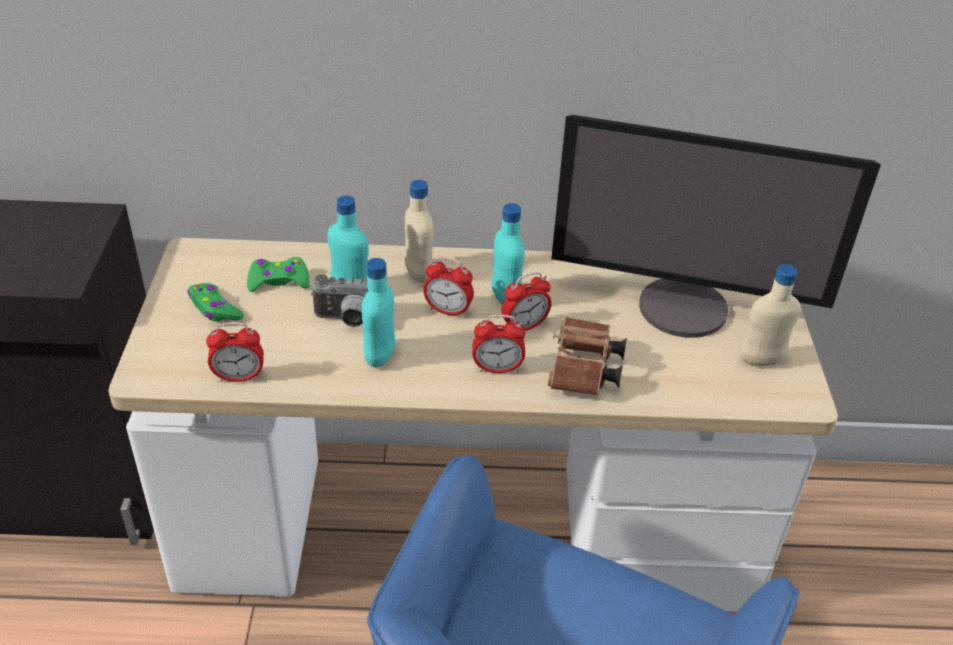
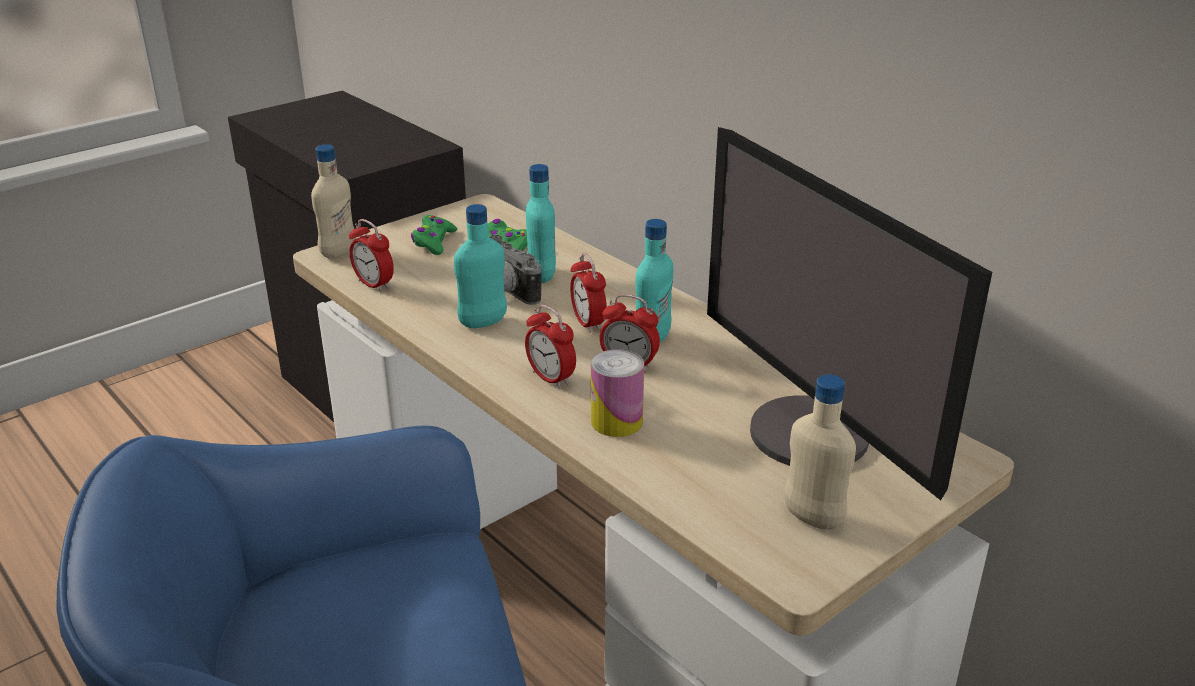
camera: 50 degrees right, 10 degrees down
beige bottle [405,180,433,283] -> beige bottle moved to [311,144,356,259]
brown binoculars [548,317,627,396] -> can [591,349,644,437]

